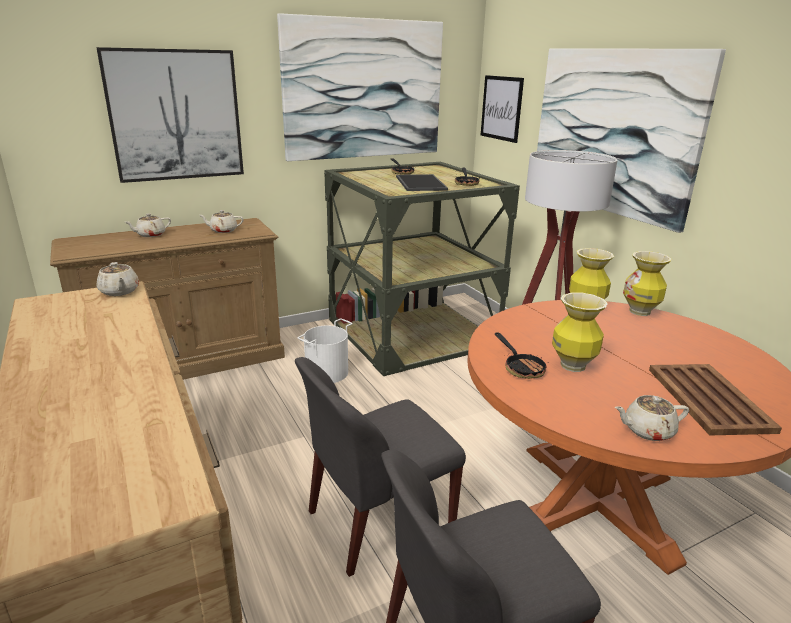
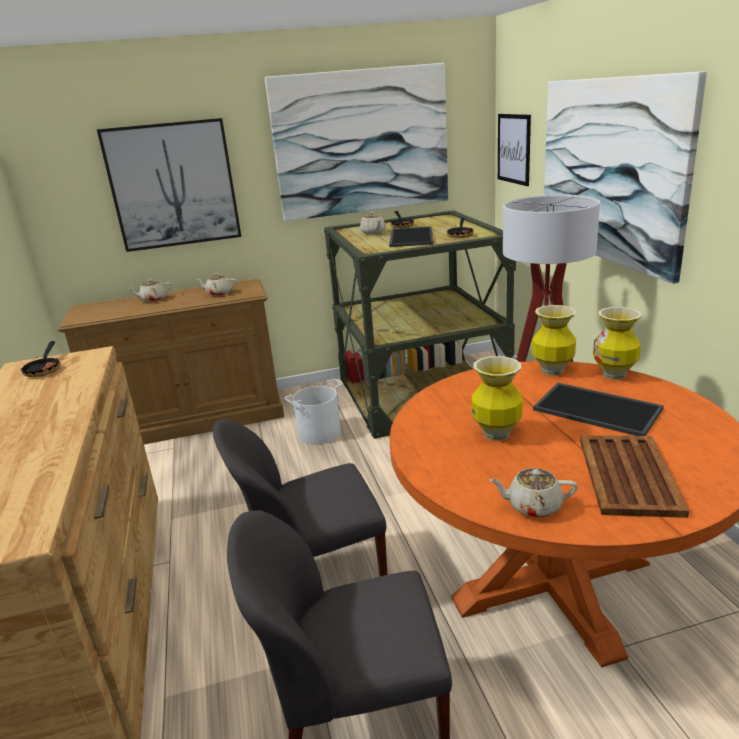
camera: 15 degrees right, 0 degrees up
beige teapot [97,262,139,296] -> beige teapot moved to [360,212,386,234]
frying pan [495,332,549,379] -> frying pan moved to [20,341,61,377]
none -> tray [533,383,664,436]

